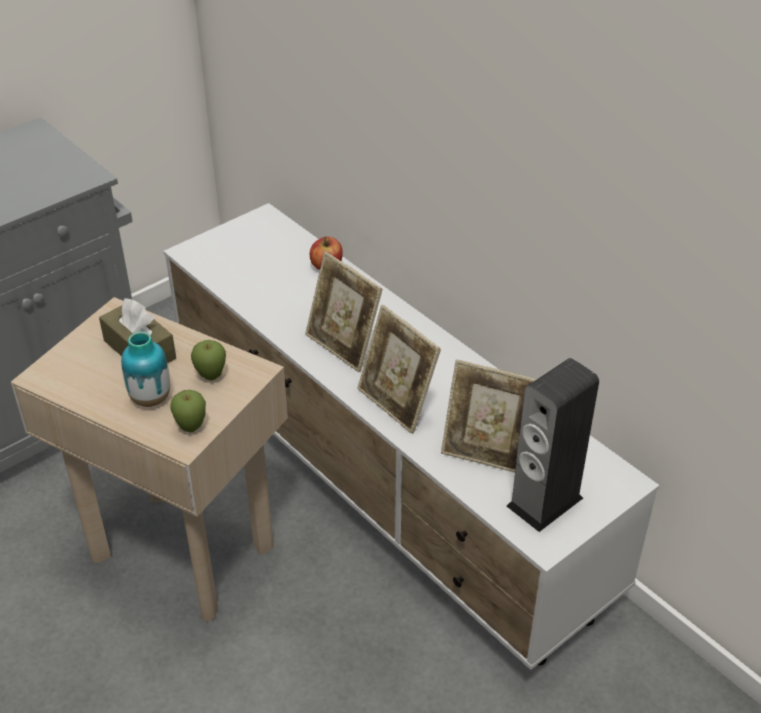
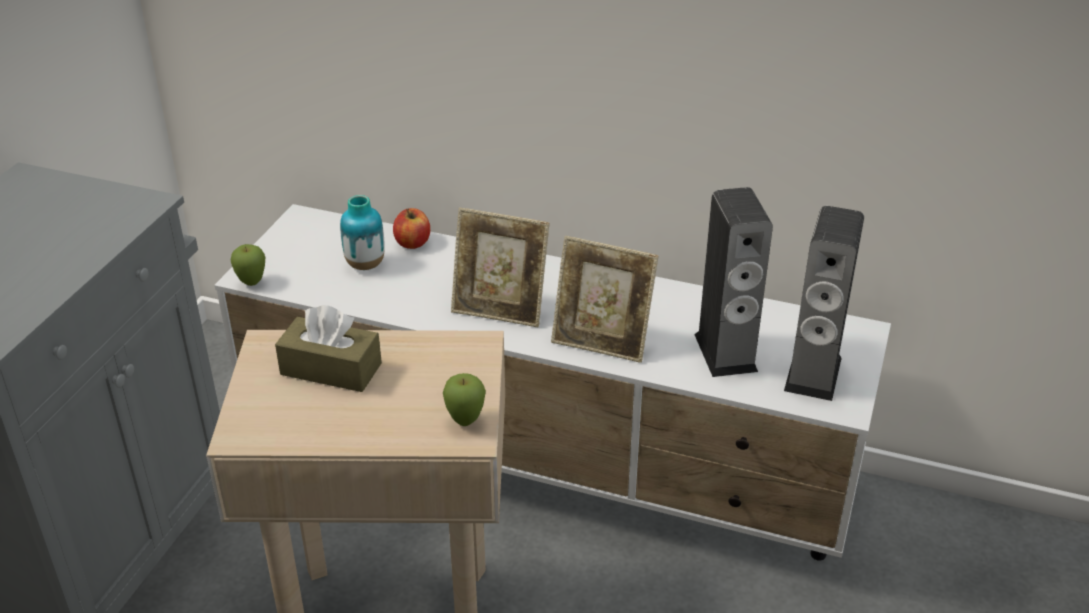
camera: 30 degrees left, 5 degrees down
vase [121,332,170,407] -> vase moved to [340,195,385,270]
apple [191,340,226,381] -> apple moved to [231,244,265,286]
picture frame [441,359,537,473] -> speaker [694,187,773,377]

